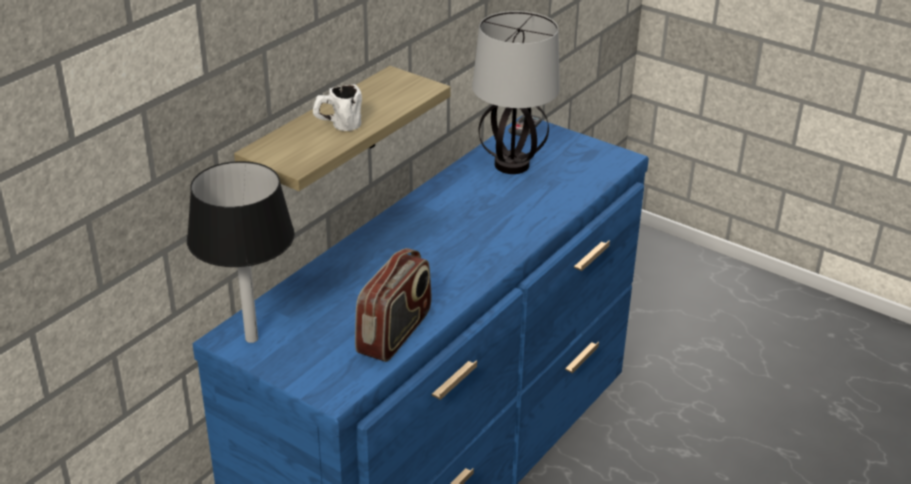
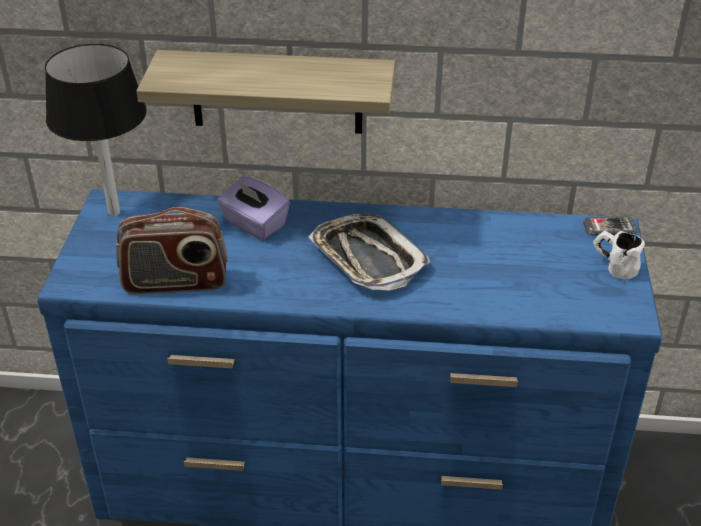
camera: 60 degrees right, 5 degrees up
white mug [313,84,362,131] -> white mug moved to [593,230,645,279]
table lamp [472,11,560,174] -> none
none -> purple tissue box [217,176,290,240]
none -> tray [309,213,430,291]

